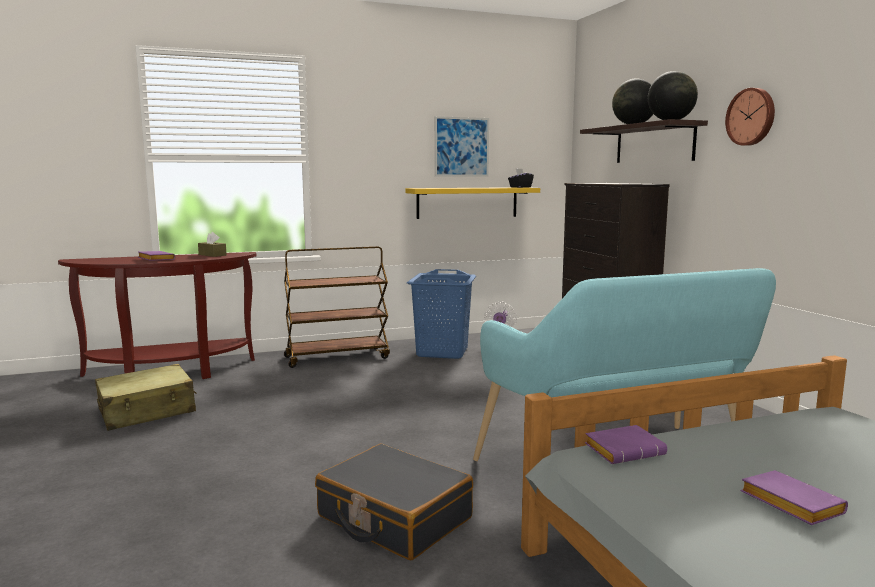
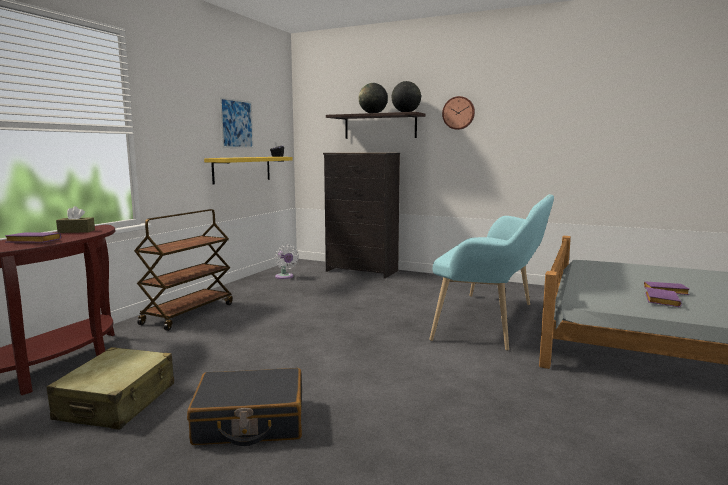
camera: 45 degrees left, 0 degrees up
black suitcase [315,444,473,560] -> black suitcase moved to [187,368,302,446]
blue laundry basket [407,269,476,359] -> none
purple book [585,425,667,464] -> purple book moved to [645,287,682,307]

